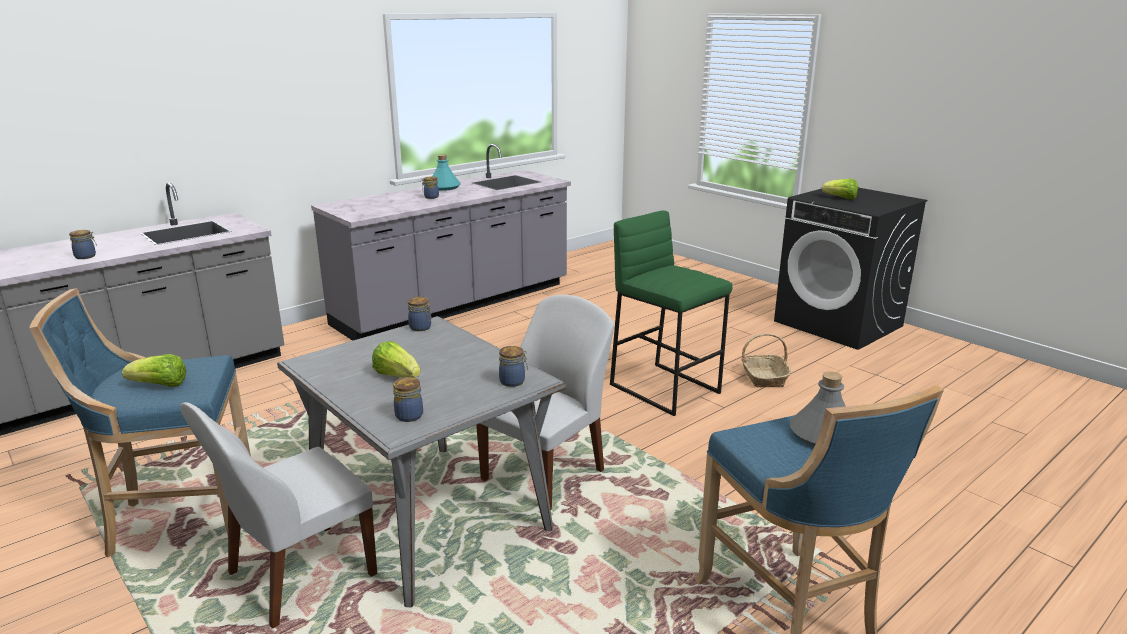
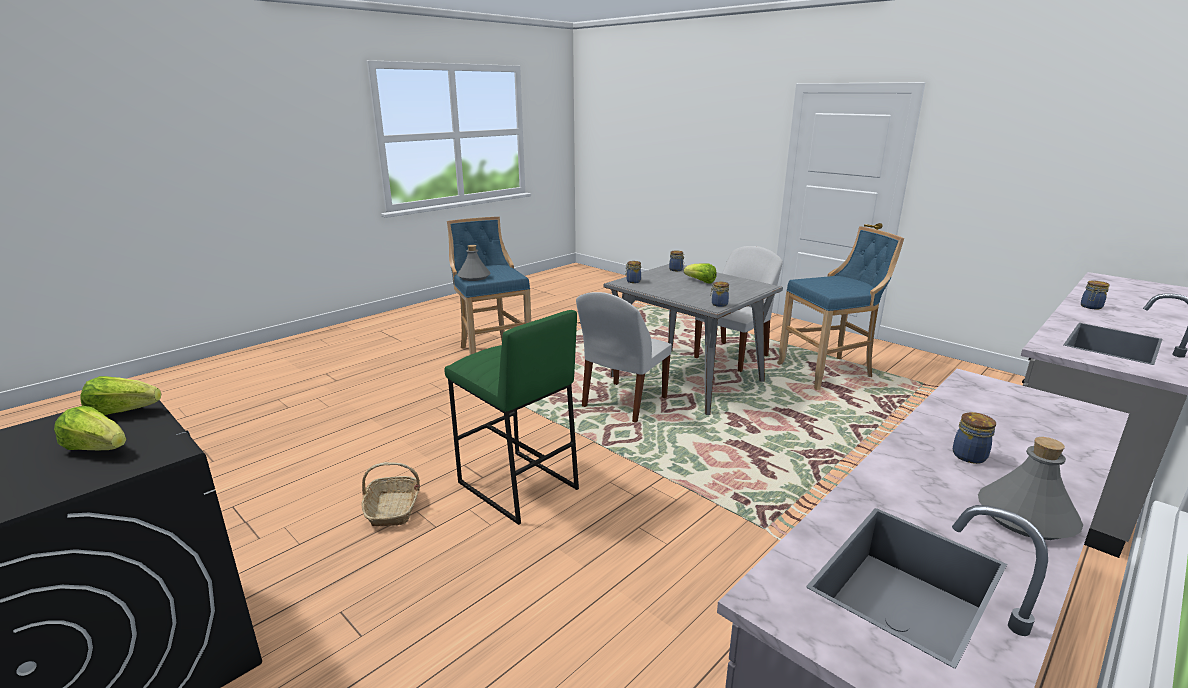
camera: 175 degrees right, 0 degrees up
lettuce [122,354,186,387] -> lettuce moved to [80,376,161,415]
turquoise bottle [432,154,460,191] -> grey bottle [978,437,1083,540]

